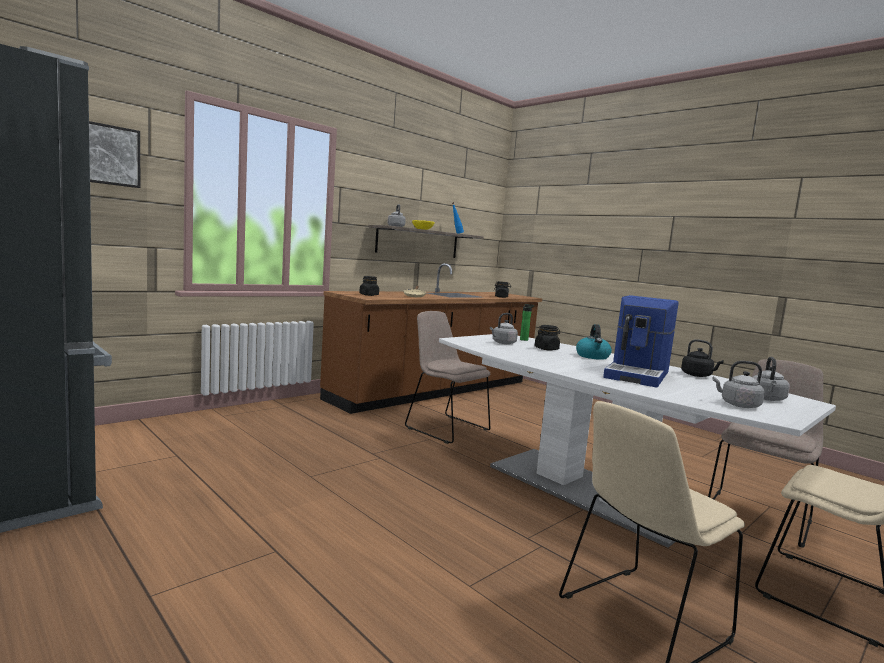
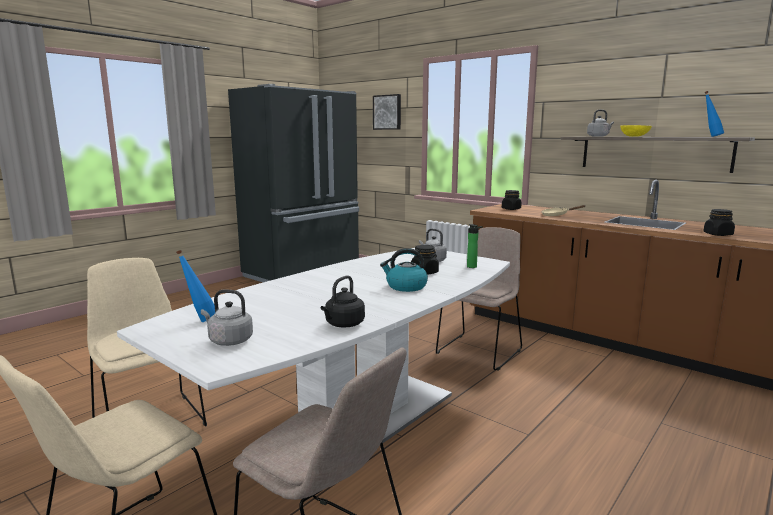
camera: 85 degrees right, 5 degrees up
coffee machine [603,295,679,388] -> none
grey kettle [712,361,765,408] -> blue bottle [176,250,215,322]

